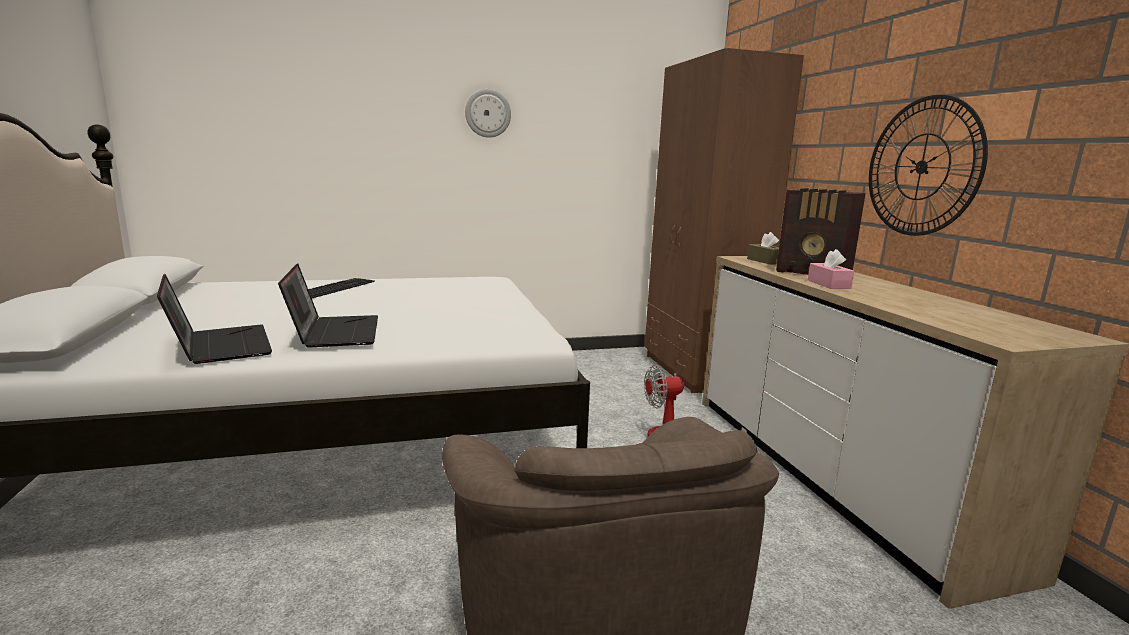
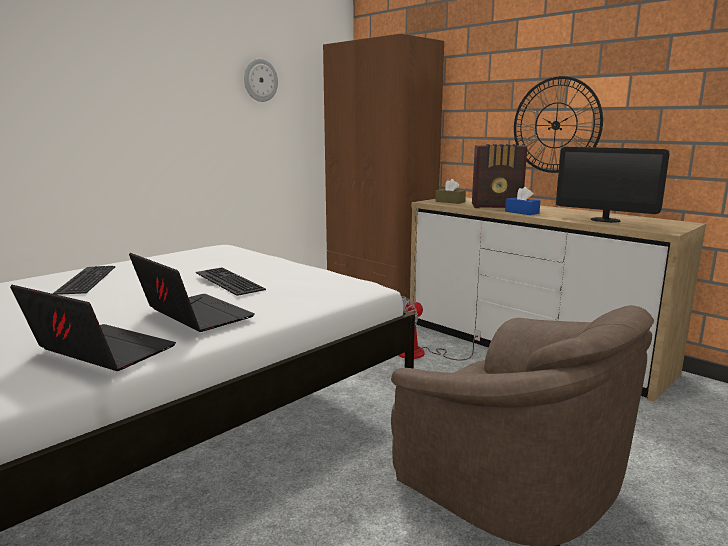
camera: 30 degrees left, 0 degrees up
wall clock [465,89,511,138] -> wall clock moved to [244,59,278,102]
pink tissue box [808,249,854,289] -> blue tissue box [505,187,540,215]
none -> keyboard [196,267,266,296]
none -> monitor [556,147,670,223]

